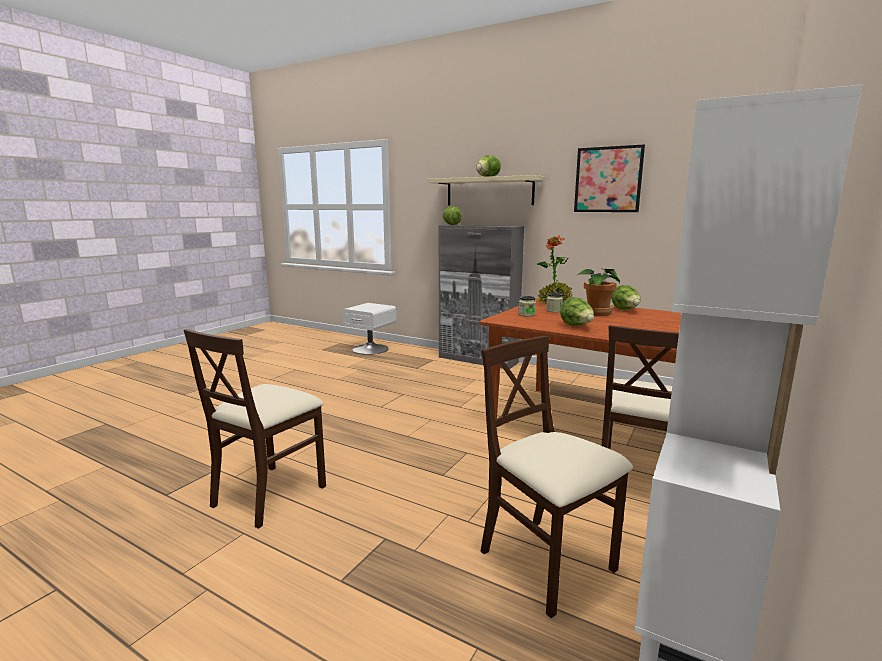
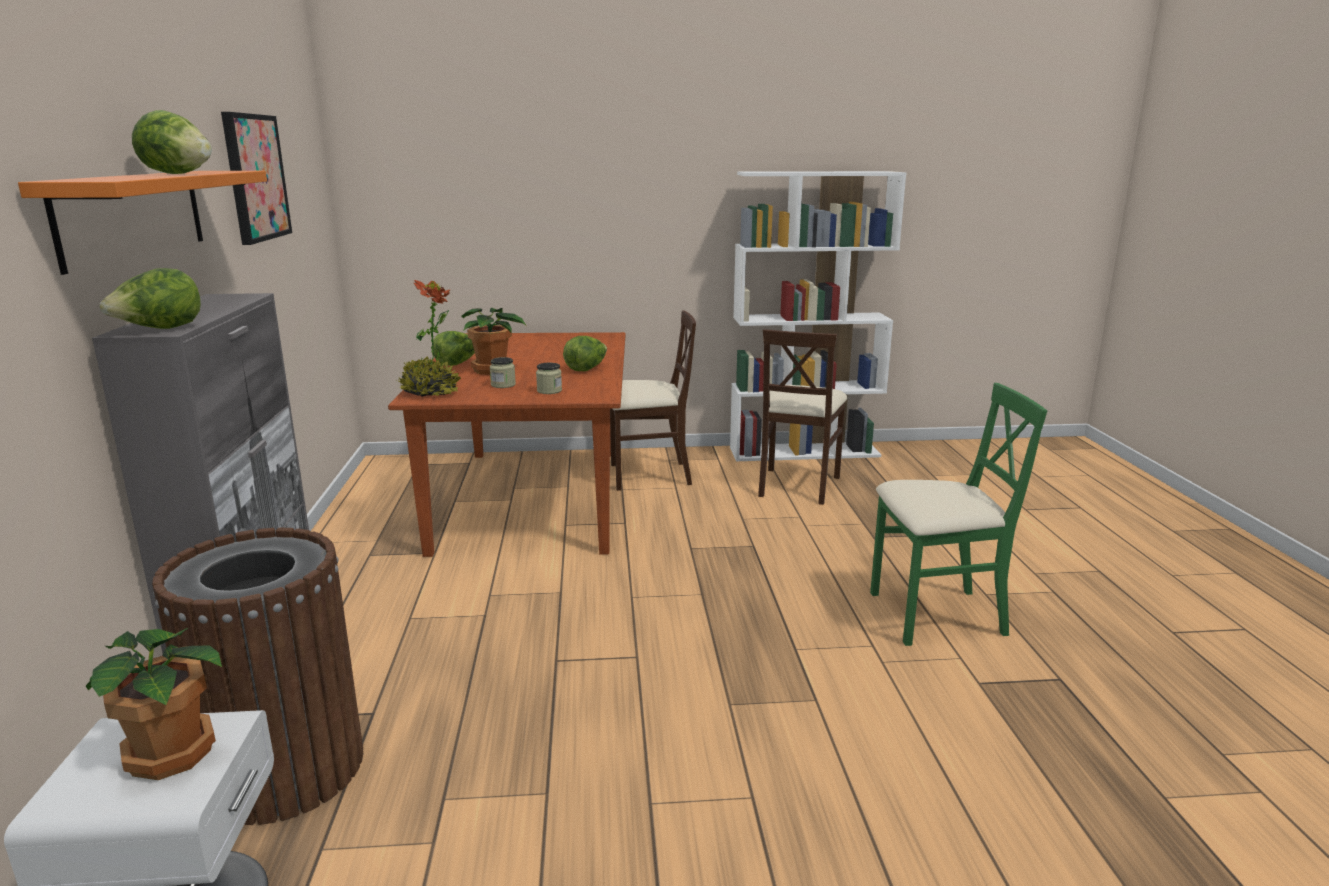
camera: 125 degrees left, 5 degrees up
beige chair [184,329,326,529] -> green chair [870,383,1047,646]
beige shelf [428,175,545,205] -> orange shelf [18,171,267,275]
none -> potted plant [86,628,222,780]
none -> brown trash can [152,528,363,825]

